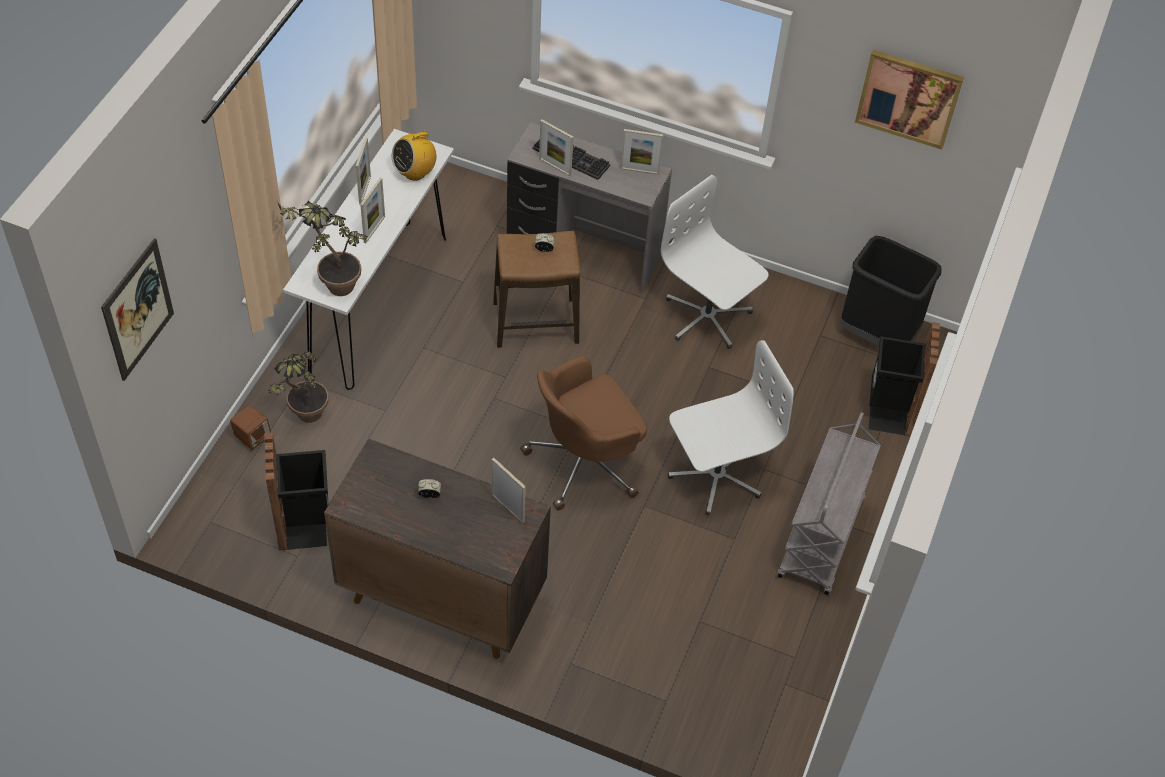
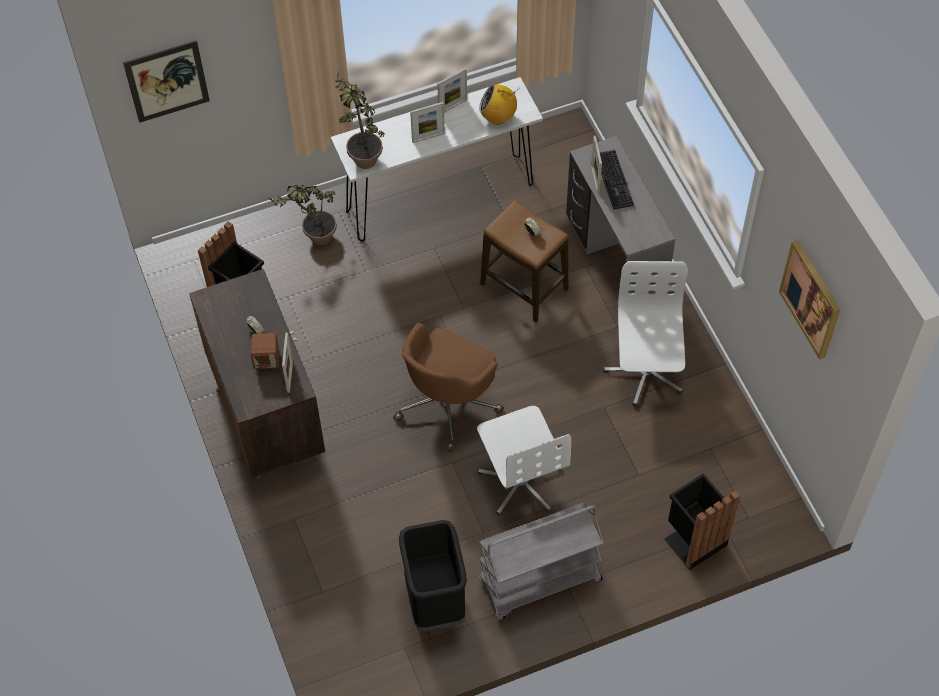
camera: 50 degrees right, 5 degrees up
brown speaker [230,405,271,451] -> brown speaker moved to [251,333,279,369]
brown office chair [520,356,647,510] -> brown office chair turned 75 degrees counterclockwise [393,323,504,452]
picture frame [620,129,663,175] -> none
white office chair [668,340,793,515] -> white office chair turned 45 degrees clockwise [477,406,571,515]
black trash can [840,236,942,346] -> black trash can moved to [399,520,467,631]

